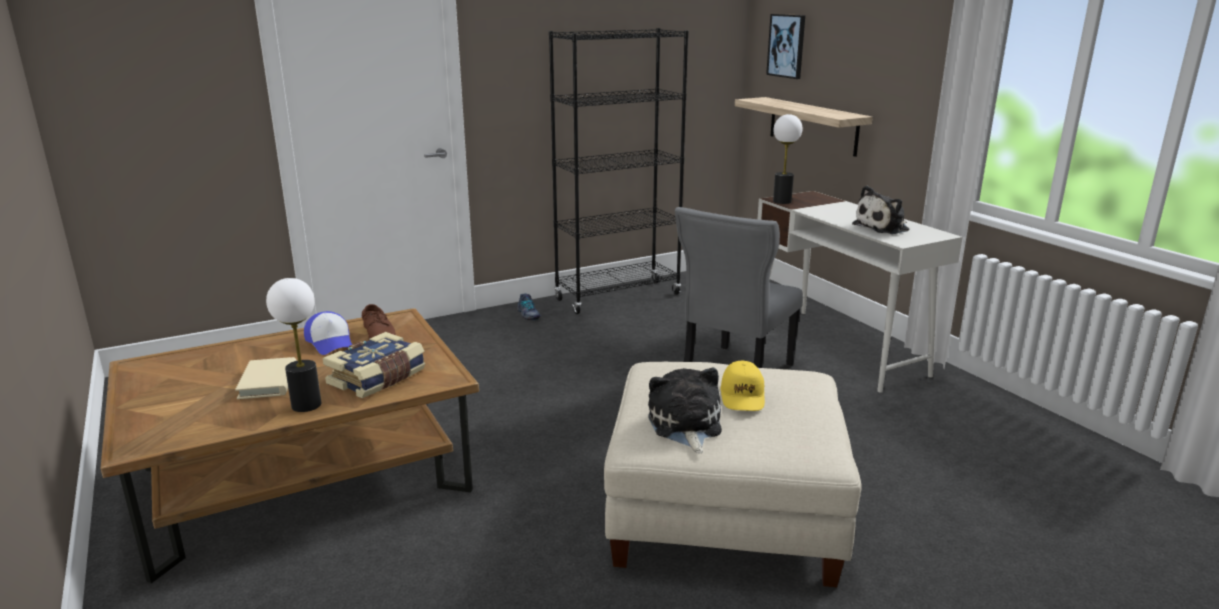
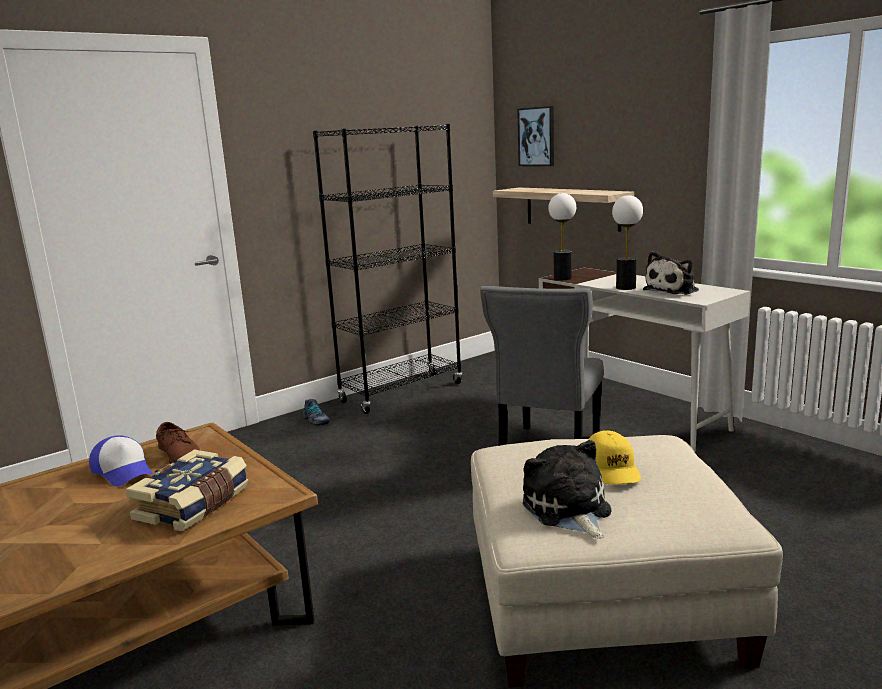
camera: 10 degrees left, 5 degrees down
beige book [235,357,297,399] -> none
table lamp [266,278,321,412] -> table lamp moved to [612,195,643,290]

